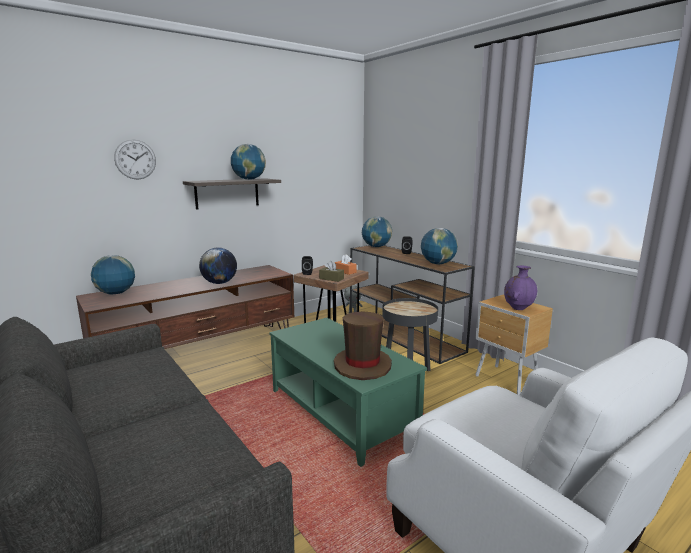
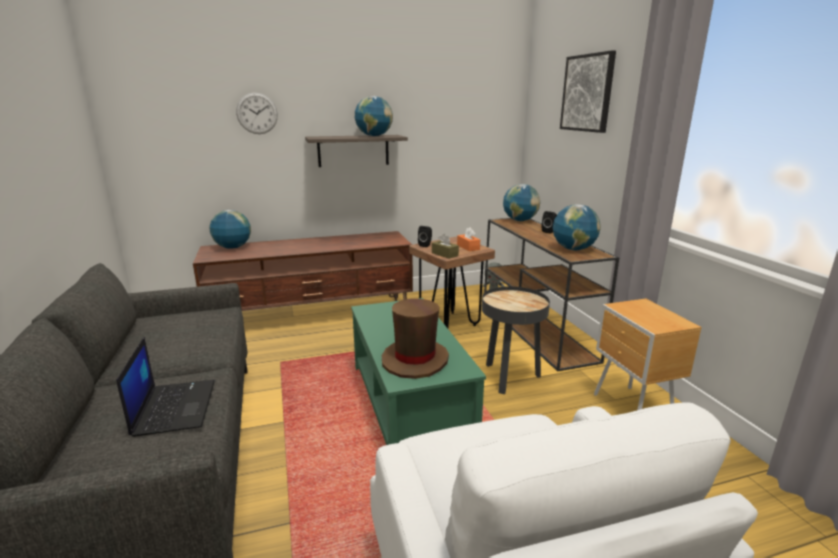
camera: 20 degrees right, 5 degrees up
globe [199,247,237,284] -> none
purple vase [504,266,537,310] -> none
none -> laptop [116,337,215,437]
none -> picture [560,50,616,133]

